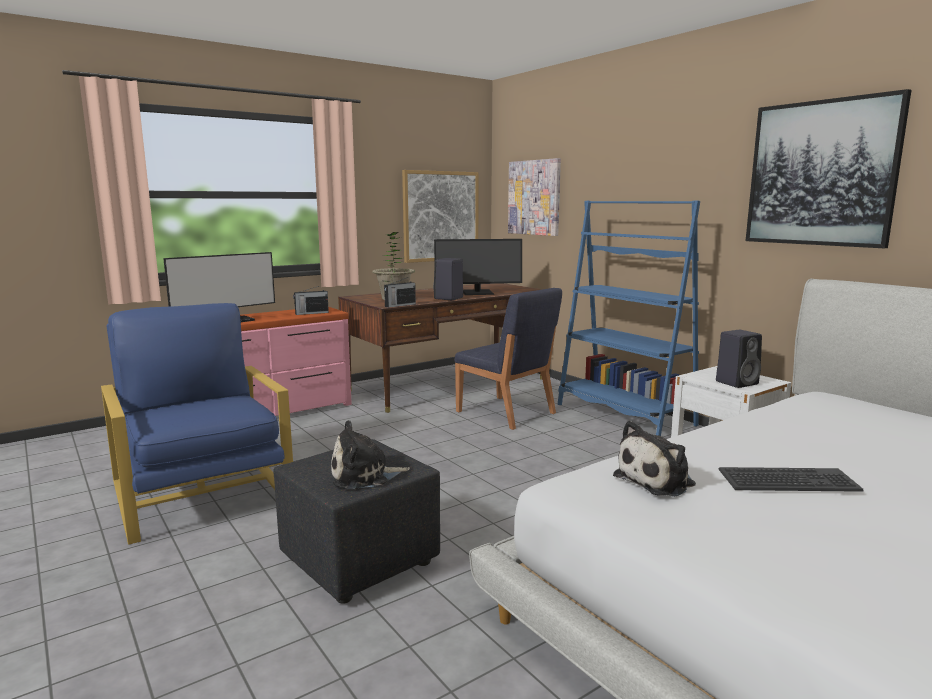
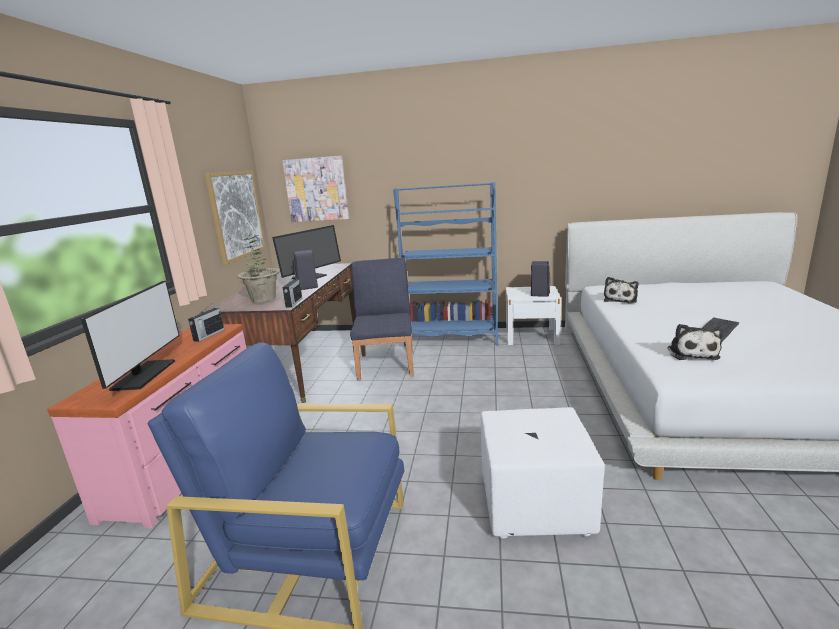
camera: 45 degrees left, 5 degrees up
black ottoman [273,439,440,604] -> white ottoman [481,407,605,539]
plush toy [331,420,410,489] -> plush toy moved to [604,277,638,303]
blue chair [455,288,562,430] -> blue chair turned 90 degrees counterclockwise [350,258,414,381]
picture [746,89,911,248] -> none

